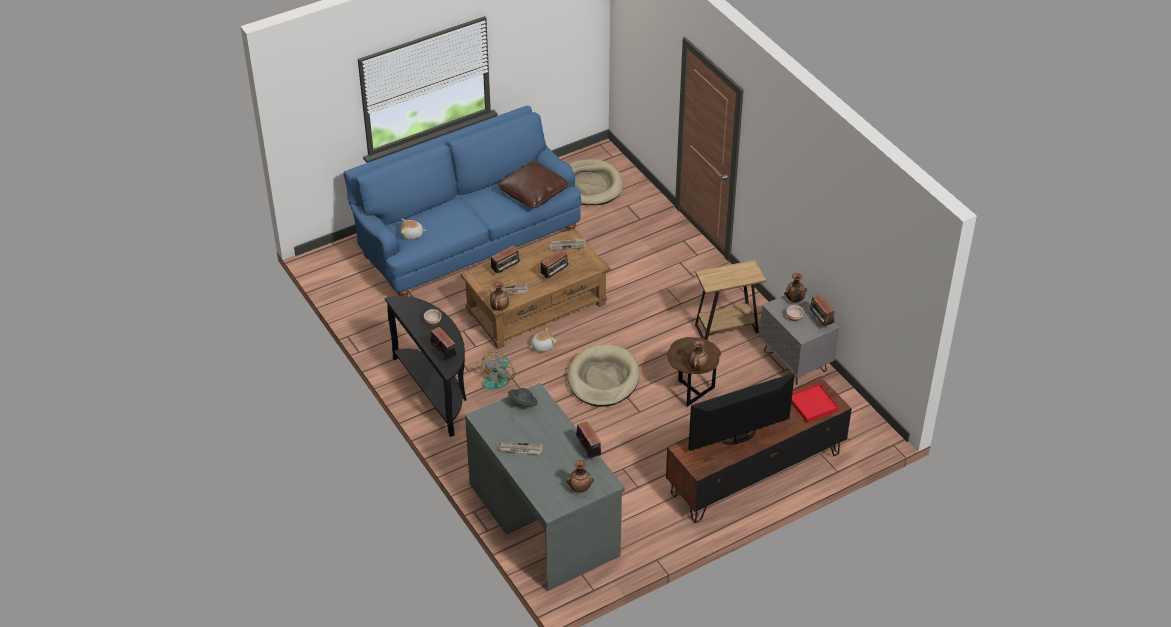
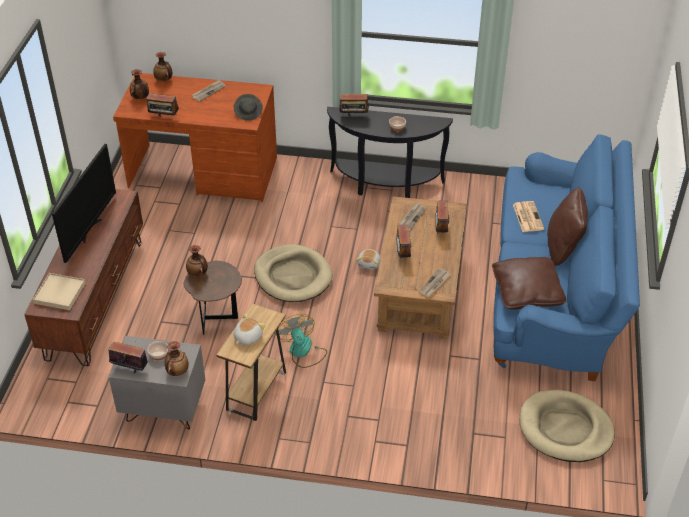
camera: 130 degrees right, 0 degrees up
plush toy [401,219,427,240] -> plush toy moved to [234,313,265,345]
grey desk [465,383,625,591] -> brown desk [113,73,277,202]
fan [481,352,515,389] -> fan moved to [276,314,327,368]
vase [490,282,509,311] -> vase moved to [153,52,172,81]
red tray [791,384,838,423] -> beige tray [32,273,86,310]
none -> newspaper [513,201,544,232]
none -> brown pillow [547,187,588,266]

